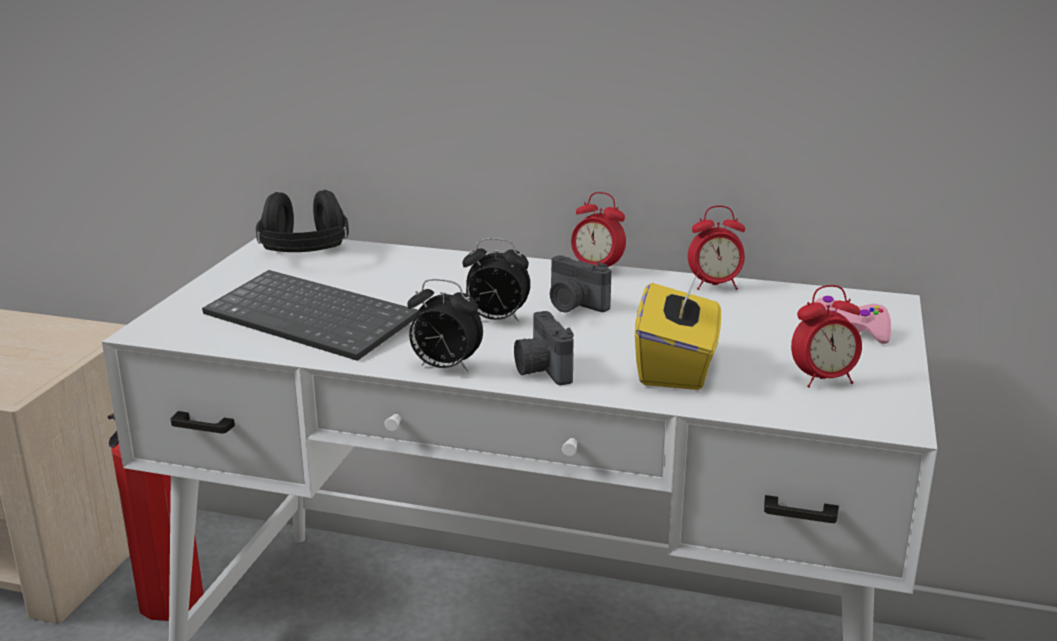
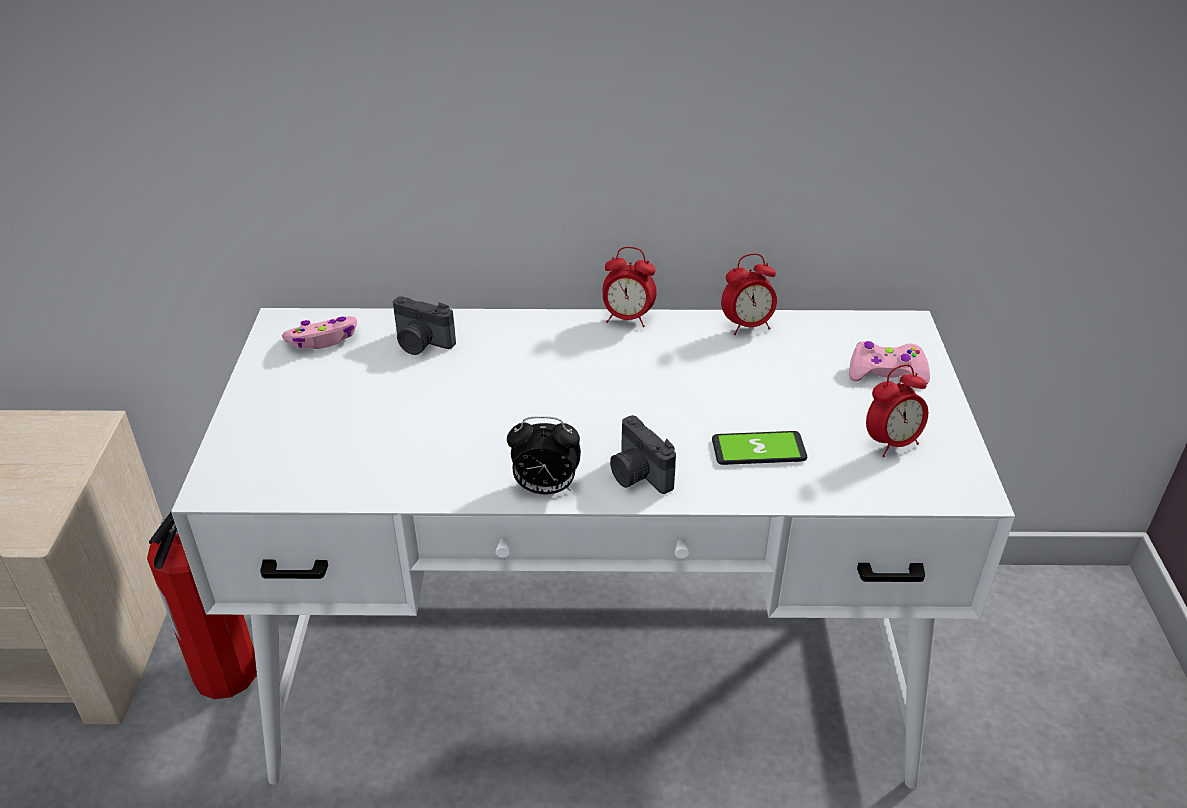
camera: 15 degrees left, 15 degrees up
keyboard [202,270,418,361] -> none
black headphones [256,190,349,252] -> pink game controller [282,316,357,349]
alarm clock [462,238,531,322] -> none
camera [550,255,611,313] -> camera moved to [393,296,456,355]
yellow tissue box [635,273,721,390] -> phone [712,431,807,465]

